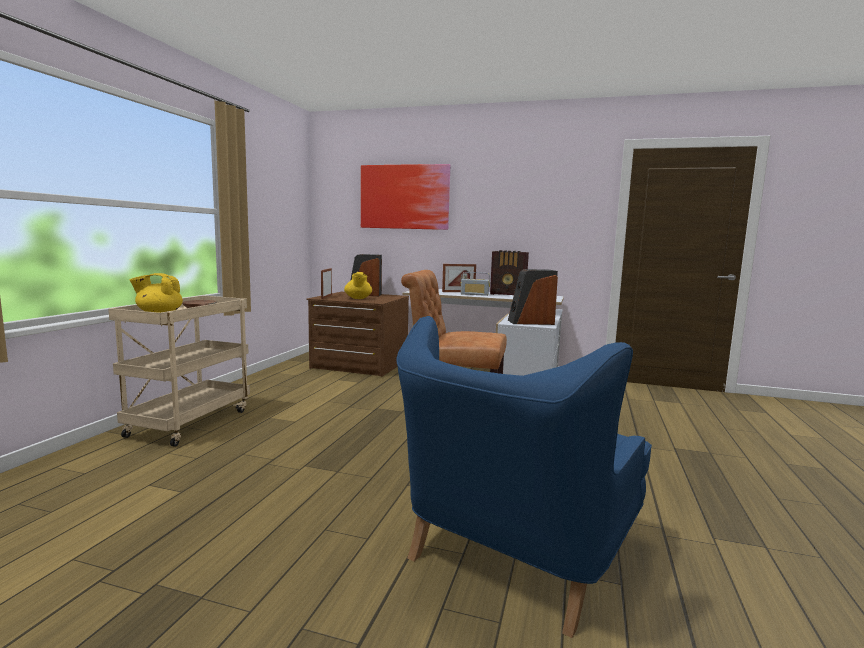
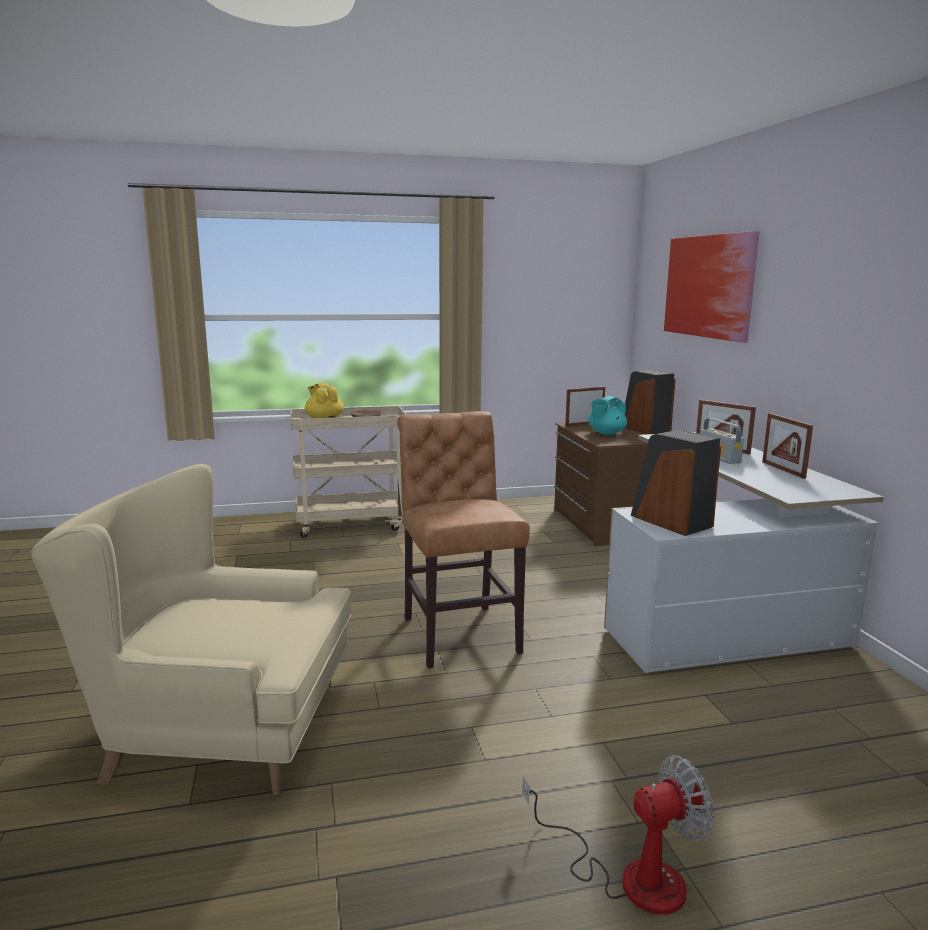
camera: 60 degrees right, 5 degrees up
yellow teapot [344,272,372,299] -> turquoise teapot [588,396,627,435]
blue armchair [396,316,652,638] -> beige armchair [30,464,351,795]
radio [490,250,529,295] -> picture frame [762,413,813,479]
none -> fan [523,755,714,915]

